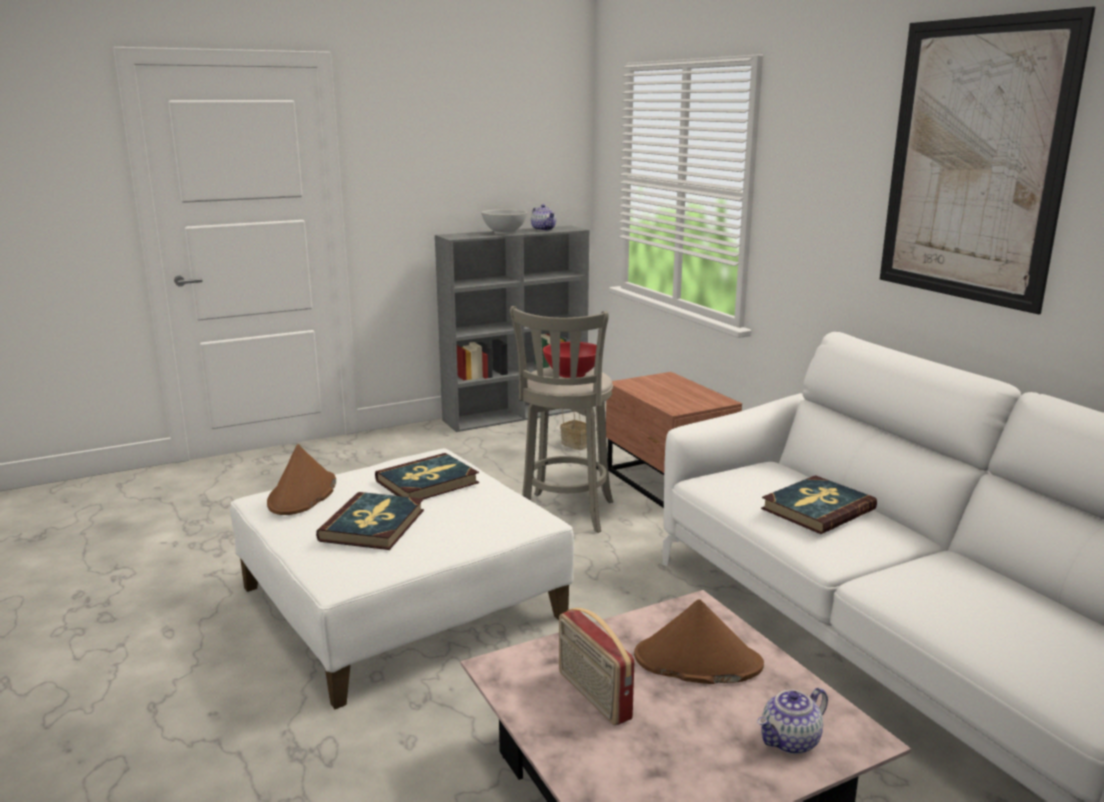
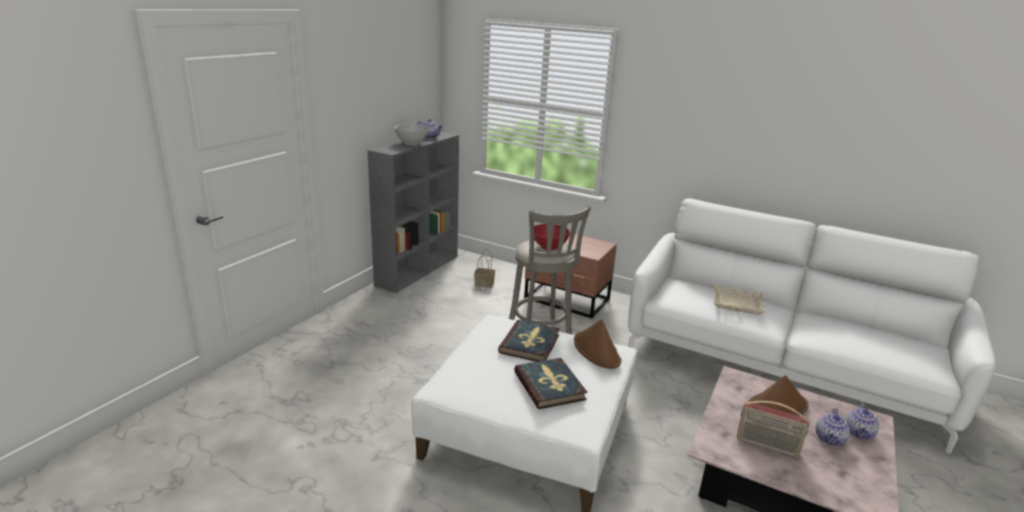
camera: 35 degrees left, 5 degrees up
brown hat [267,444,336,515] -> brown hat moved to [574,319,622,369]
book [761,475,877,534] -> beige tray [713,285,765,315]
picture [880,7,1096,314] -> none
none -> teapot [816,408,850,446]

